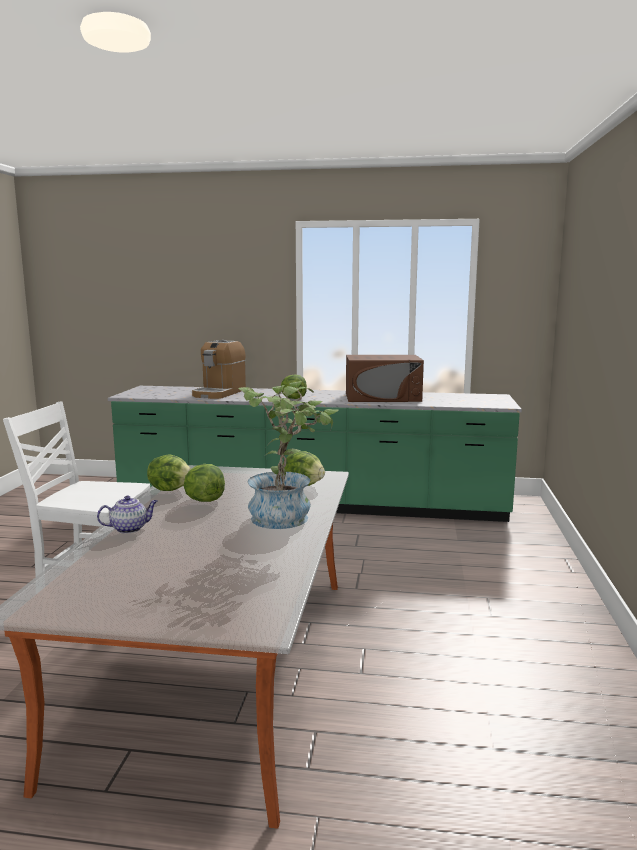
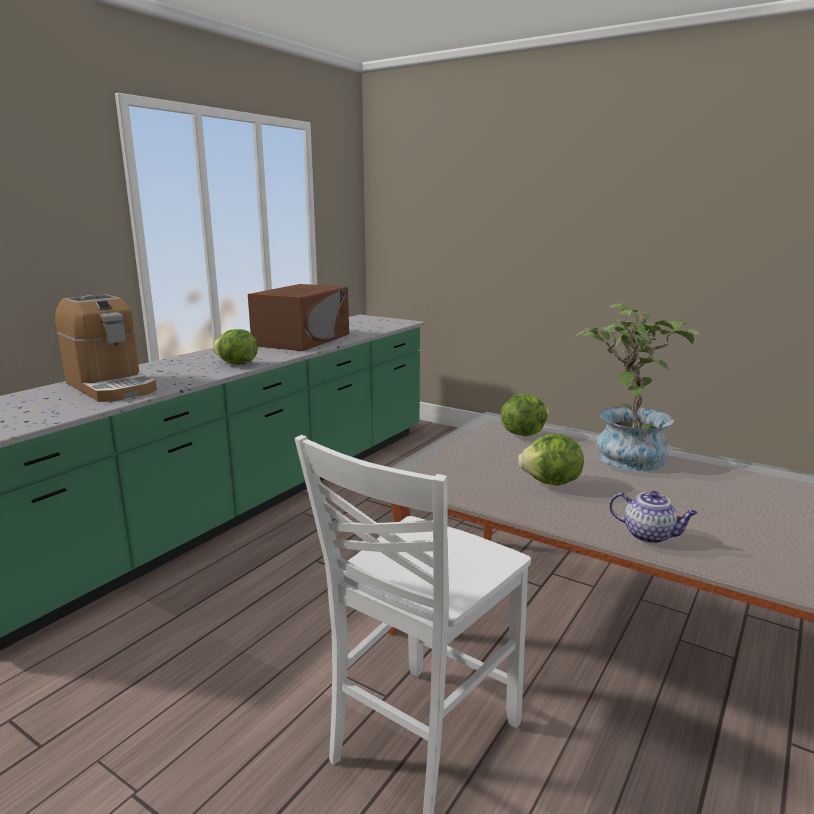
camera: 65 degrees left, 5 degrees up
teapot [97,496,158,534] -> teapot turned 120 degrees clockwise [609,491,698,544]
lettuce [147,454,191,491] -> none

